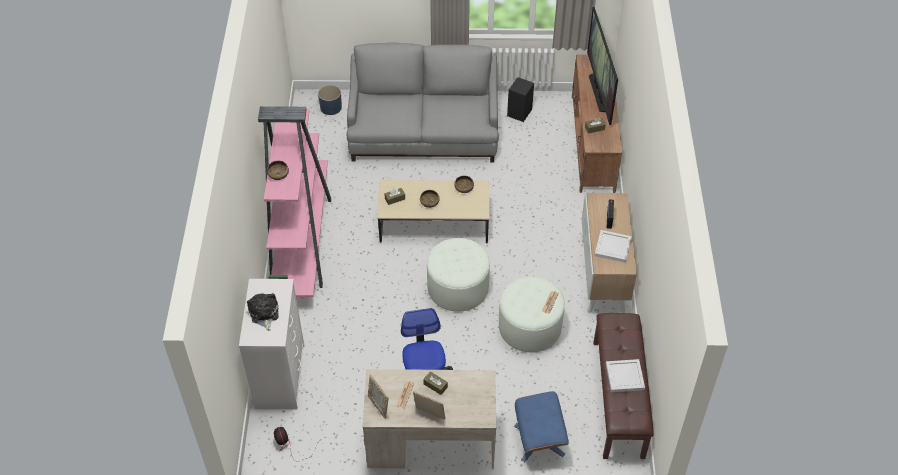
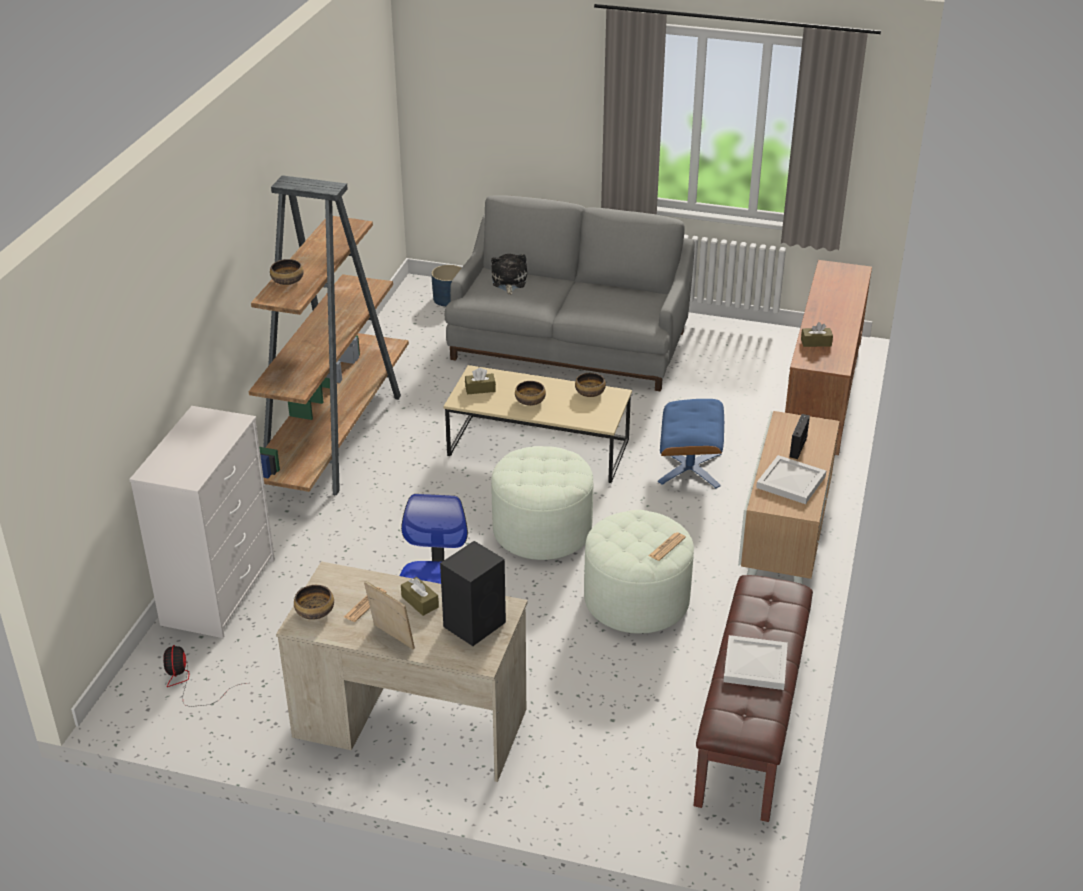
camera: 15 degrees right, 15 degrees down
plush toy [247,293,279,331] -> plush toy moved to [491,254,527,295]
pink bookcase [258,106,331,297] -> brown bookcase [249,175,409,495]
picture frame [368,374,389,419] -> bowl [294,585,334,620]
black speaker [507,77,534,122] -> black speaker moved to [440,541,506,646]
blue ottoman [514,391,569,462] -> blue ottoman moved to [658,399,724,488]
television [587,7,618,125] -> none

